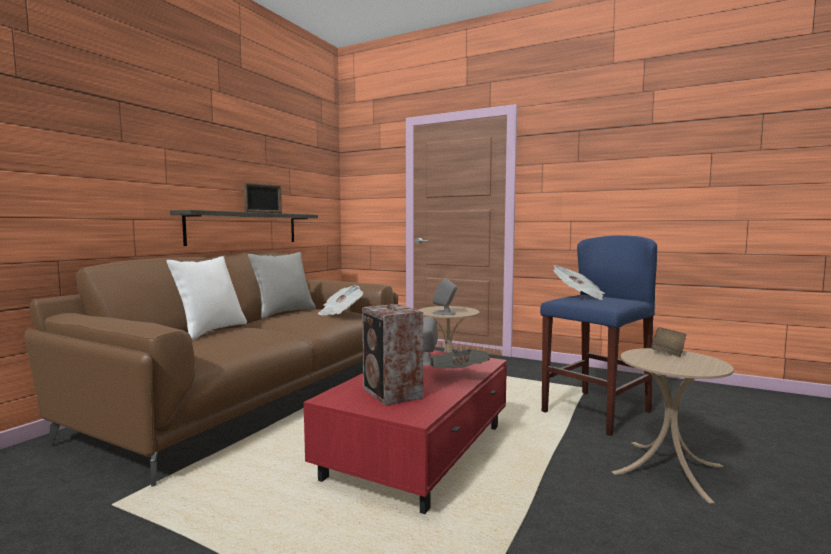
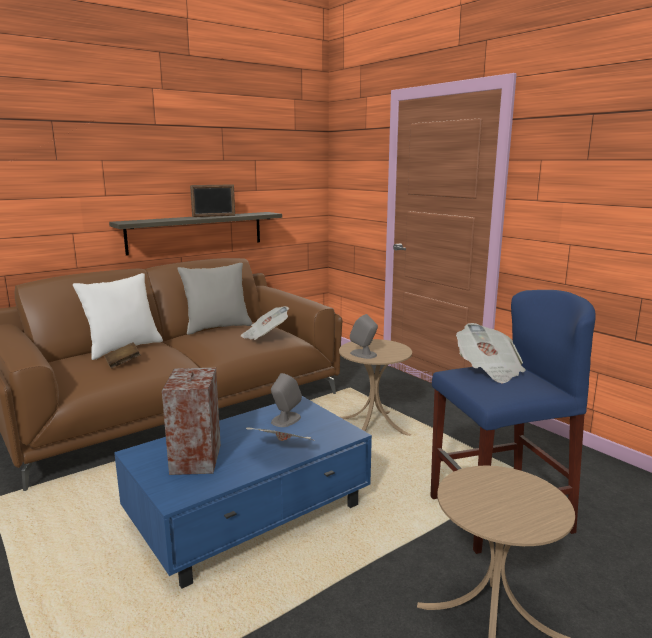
camera: 25 degrees right, 10 degrees up
red coffee table [304,350,507,514] -> blue coffee table [114,396,372,589]
brown book [651,327,687,357] -> brown book moved to [104,342,141,369]

